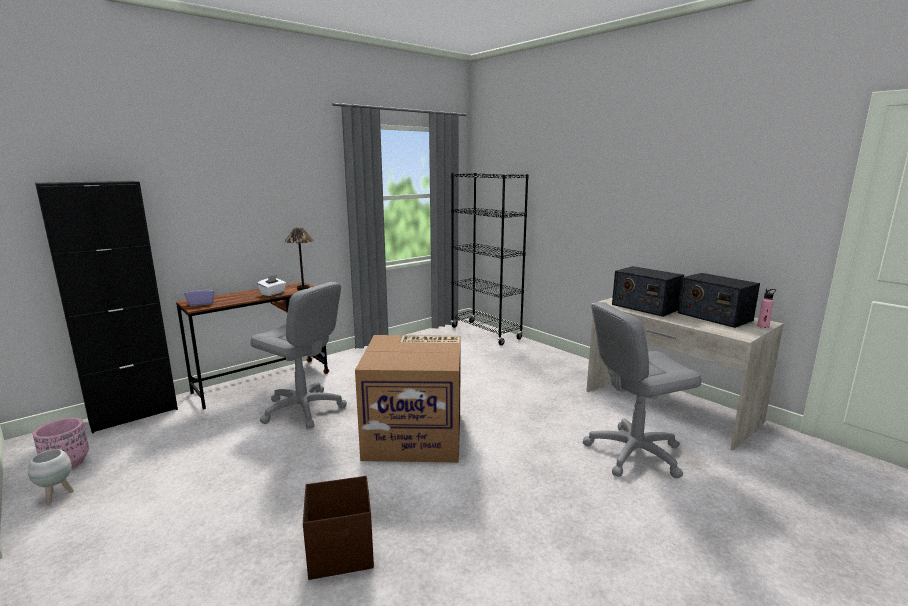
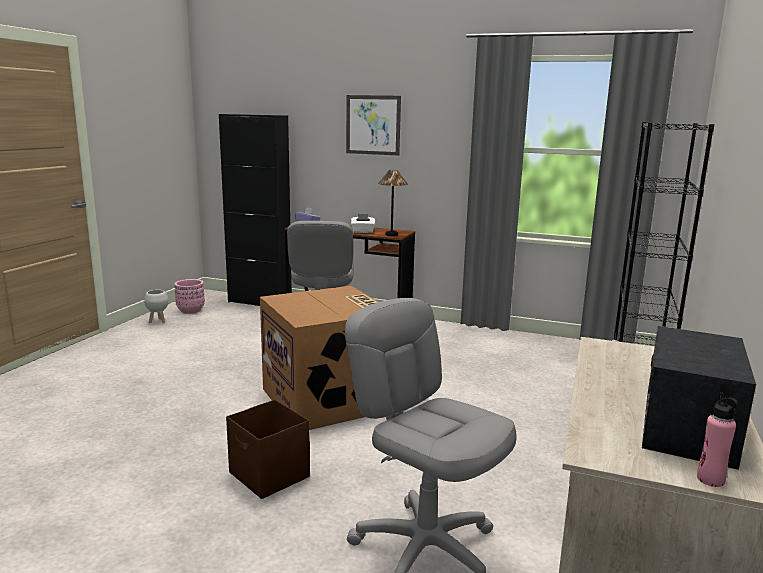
camera: 60 degrees right, 0 degrees up
brown storage box [303,476,374,580] -> brown storage box moved to [226,400,310,499]
radio [612,266,684,317] -> none
none -> picture [346,95,401,156]

